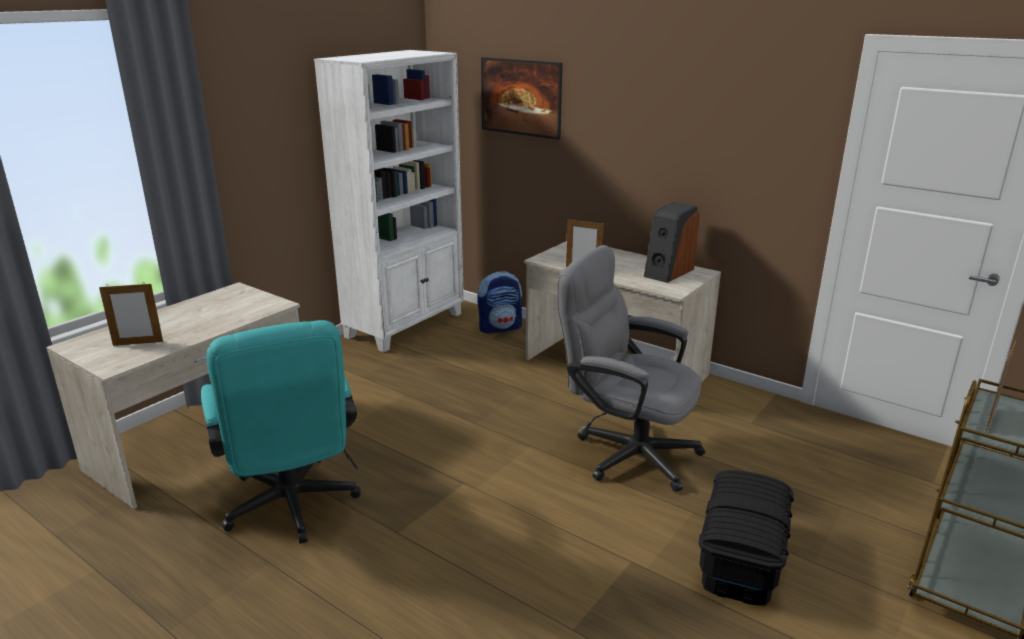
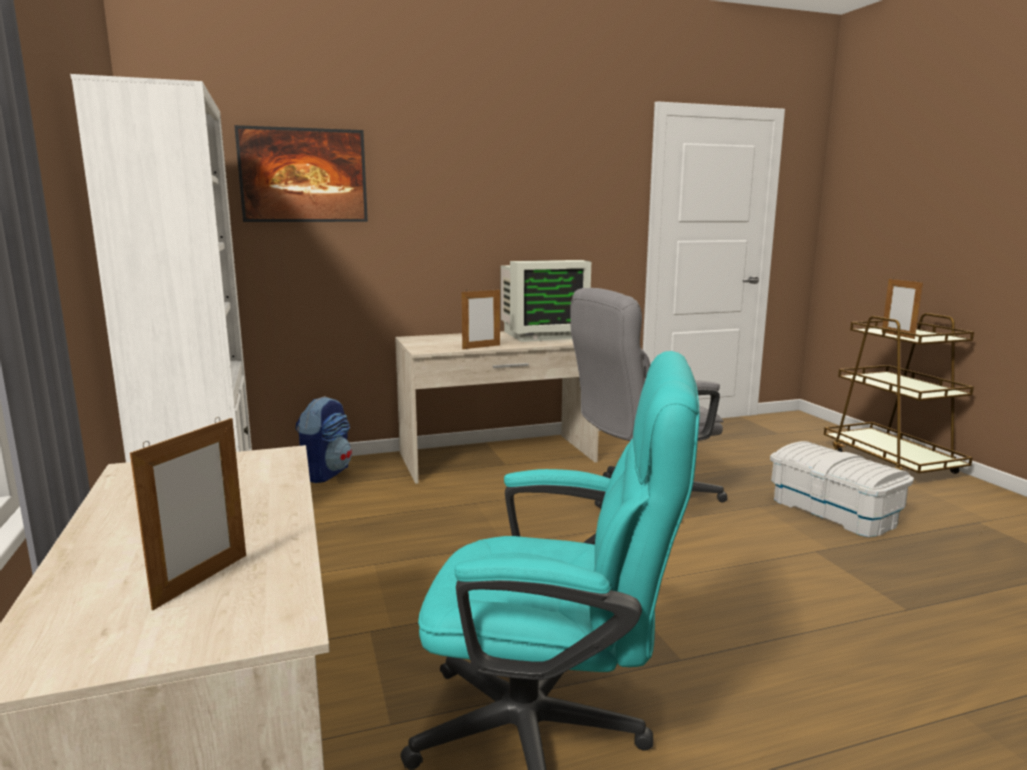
camera: 55 degrees left, 10 degrees down
speaker [644,202,700,283] -> monitor [500,260,591,342]
black storage box [699,470,794,605] -> white storage box [770,441,914,537]

